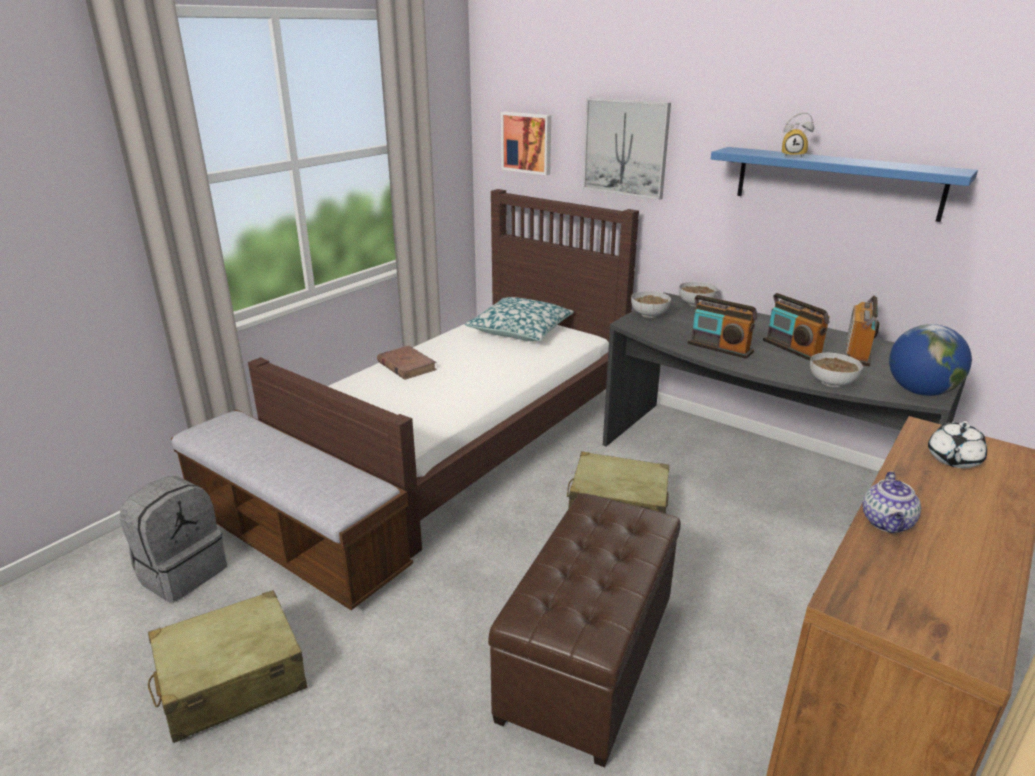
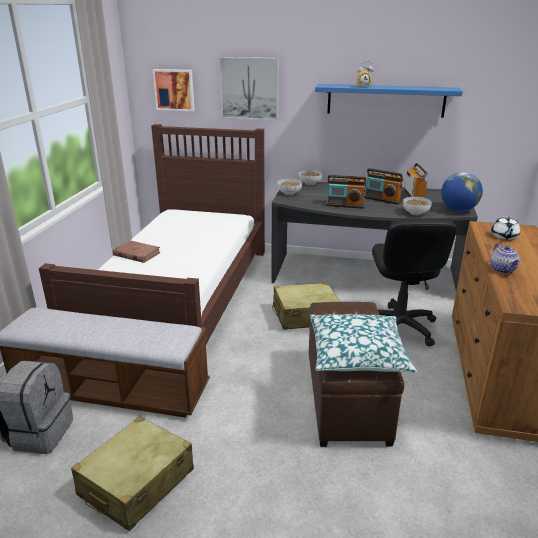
camera: 25 degrees left, 0 degrees up
pillow [465,297,574,341] -> pillow moved to [310,314,417,373]
none -> black office chair [372,219,457,346]

